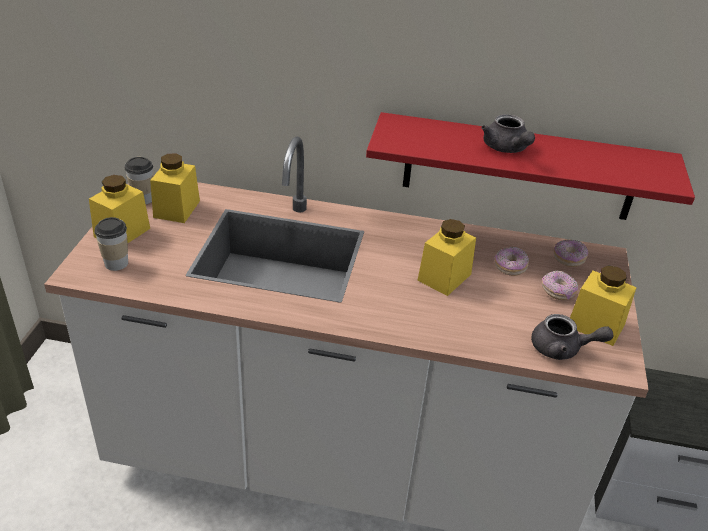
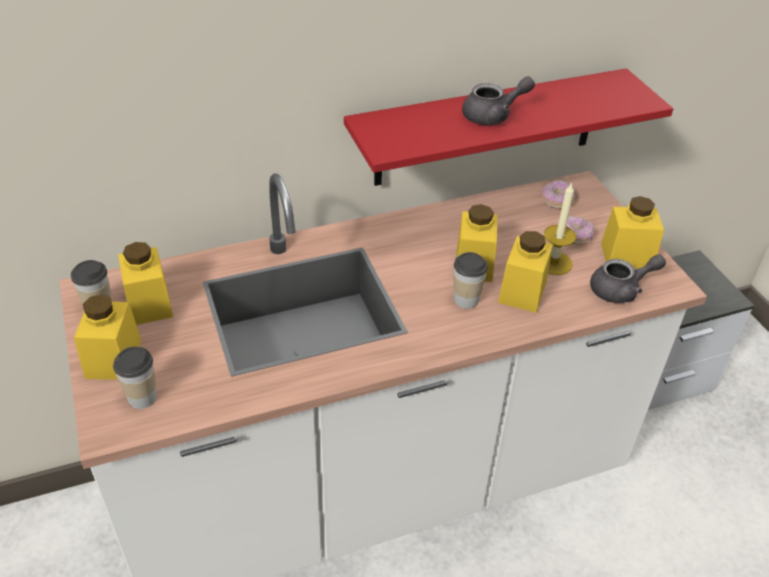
camera: 30 degrees left, 5 degrees up
grey teapot [481,114,535,153] -> grey teapot turned 60 degrees counterclockwise [462,76,535,125]
donut [494,247,529,276] -> none
none -> cup [454,252,488,309]
none -> yellow jar [498,231,553,313]
none -> candle [544,182,576,275]

